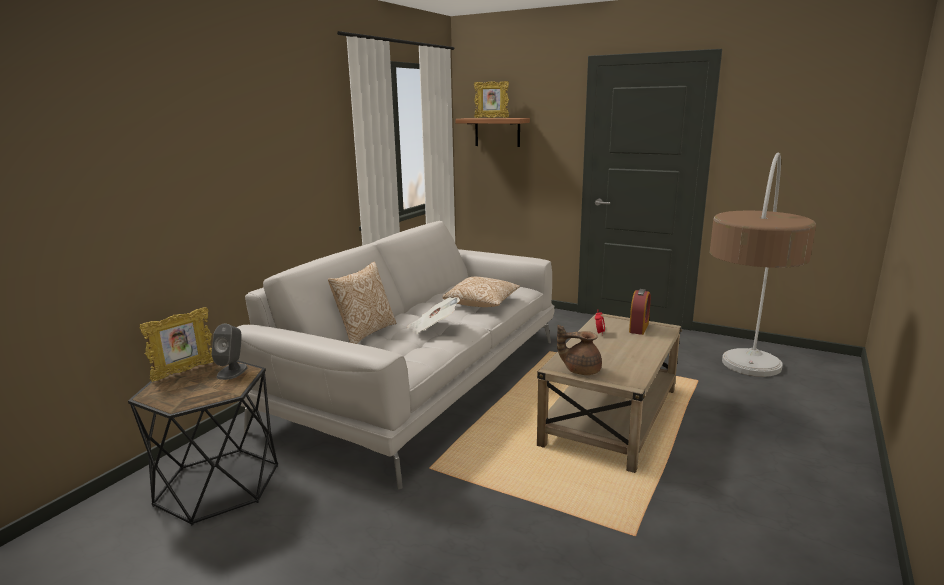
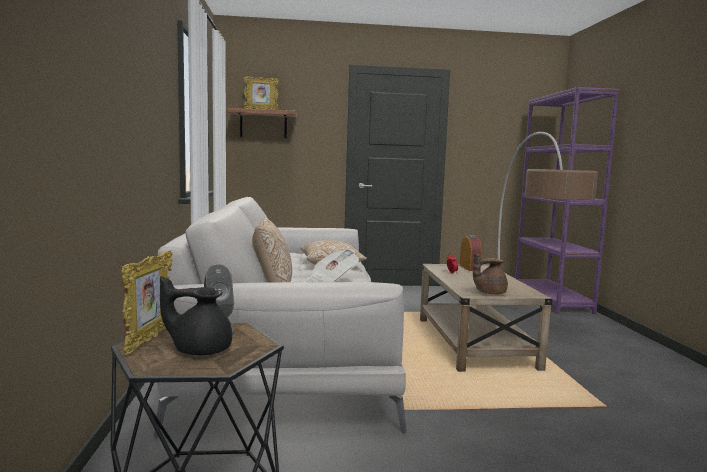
camera: 35 degrees left, 10 degrees down
none -> black teapot [160,276,232,355]
none -> purple bookcase [515,87,620,314]

